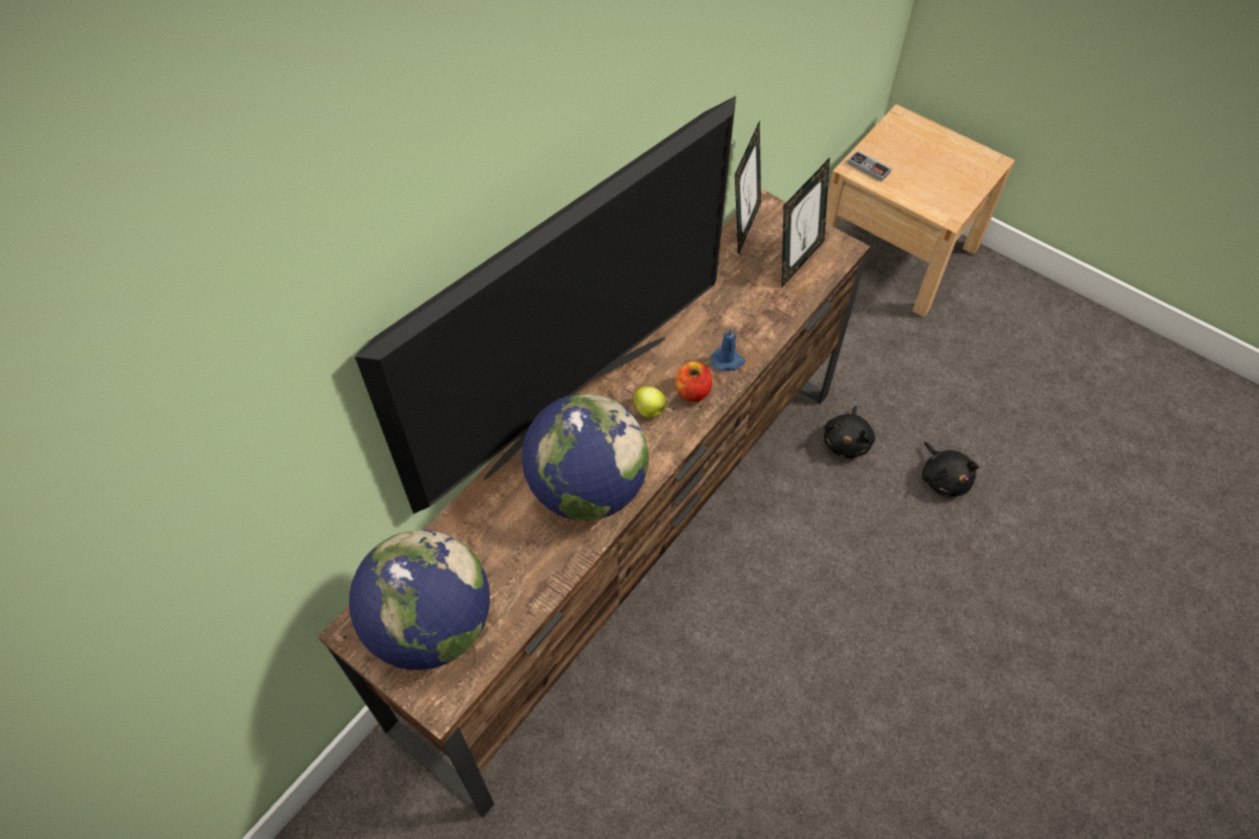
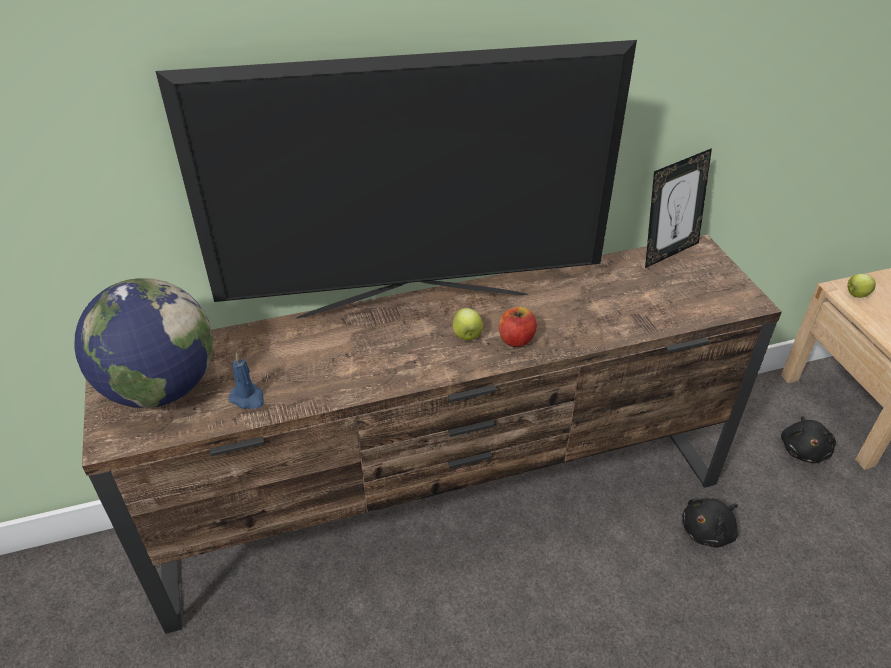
camera: 35 degrees right, 15 degrees down
globe [522,393,649,521] -> none
blue candle [711,327,745,371] -> blue candle moved to [229,353,264,409]
picture frame [782,158,830,287] -> none
game controller [847,150,892,182] -> apple [847,274,876,298]
black plush toy [922,442,979,497] -> black plush toy moved to [781,416,836,463]

